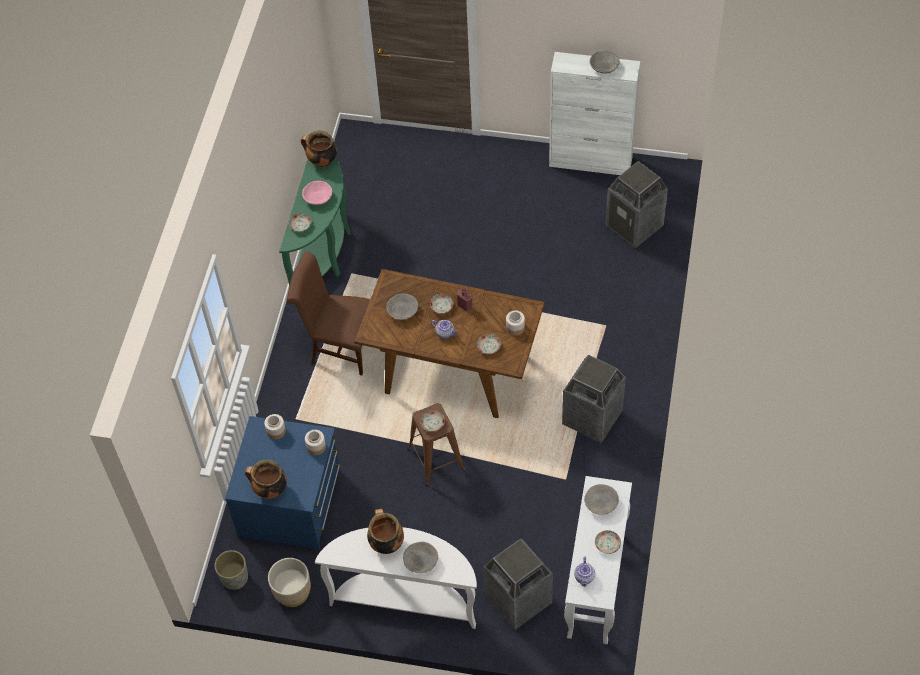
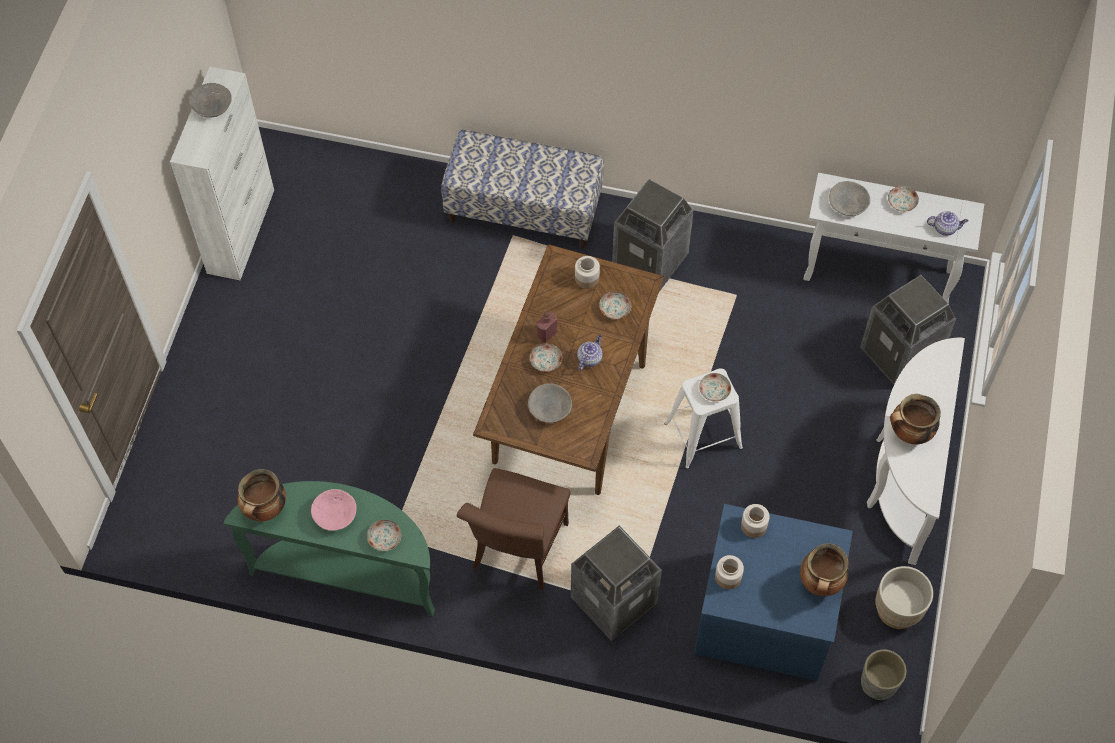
camera: 90 degrees left, 5 degrees up
grey bowl [403,542,438,573] -> none
brown stool [407,403,465,486] -> white stool [665,368,743,469]
trash can [605,161,668,249] -> trash can moved to [571,526,662,641]
none -> bench [441,130,604,248]

